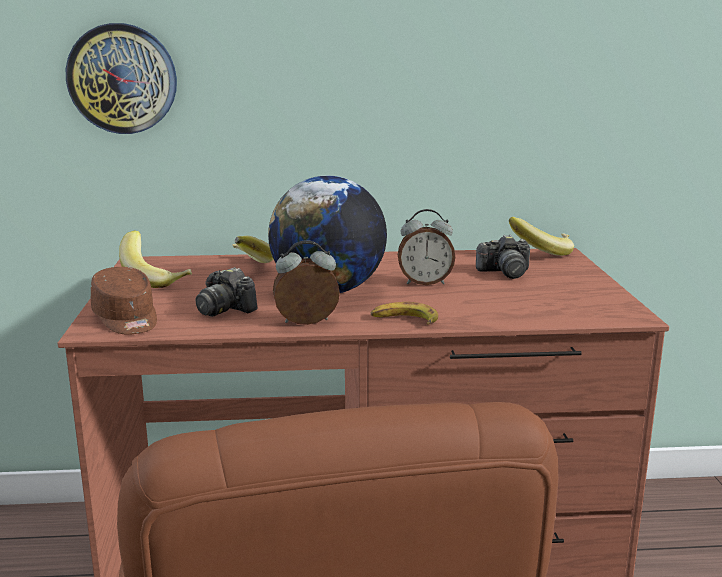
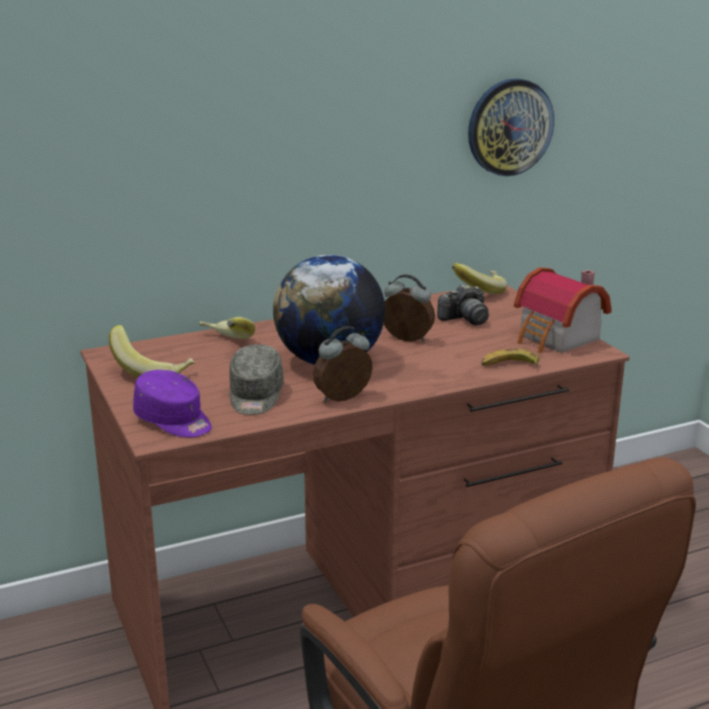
camera: 20 degrees left, 5 degrees up
wall clock [66,23,177,134] -> wall clock moved to [468,78,554,176]
brown cap [90,267,157,335] -> purple cap [133,370,212,437]
camera [195,267,257,317] -> grey cap [229,344,284,415]
banana [371,302,438,324] -> banana moved to [481,348,539,367]
alarm clock [398,209,455,285] -> alarm clock turned 135 degrees counterclockwise [384,274,435,342]
none -> toy house [514,267,612,353]

